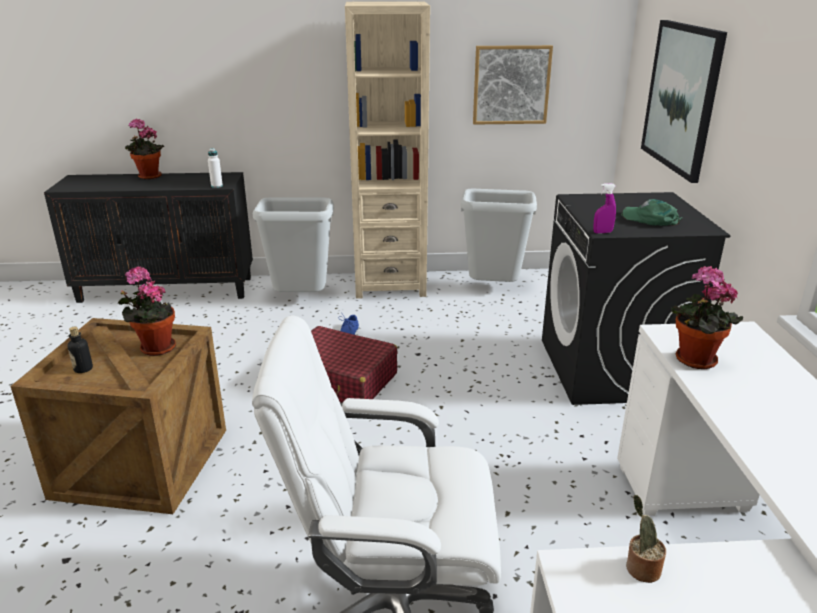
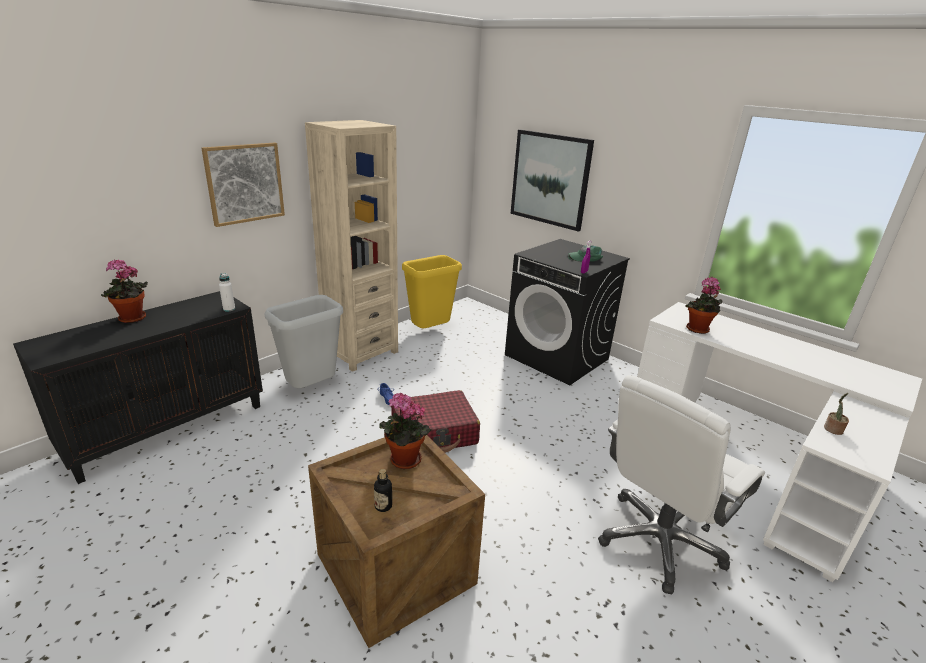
camera: 45 degrees left, 0 degrees up
grey trash can [461,189,537,282] -> yellow trash can [402,255,462,328]
picture [473,45,553,125] -> picture moved to [201,142,285,227]

